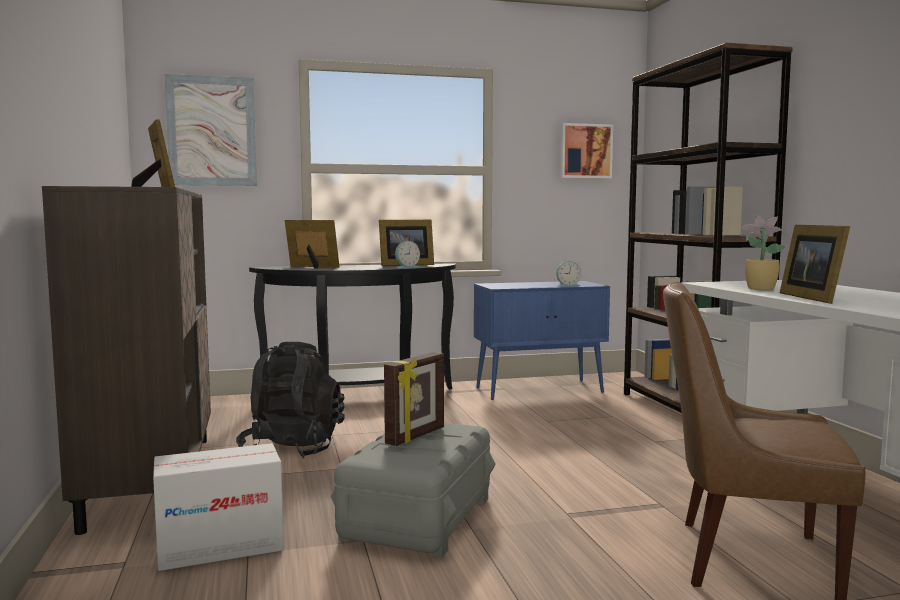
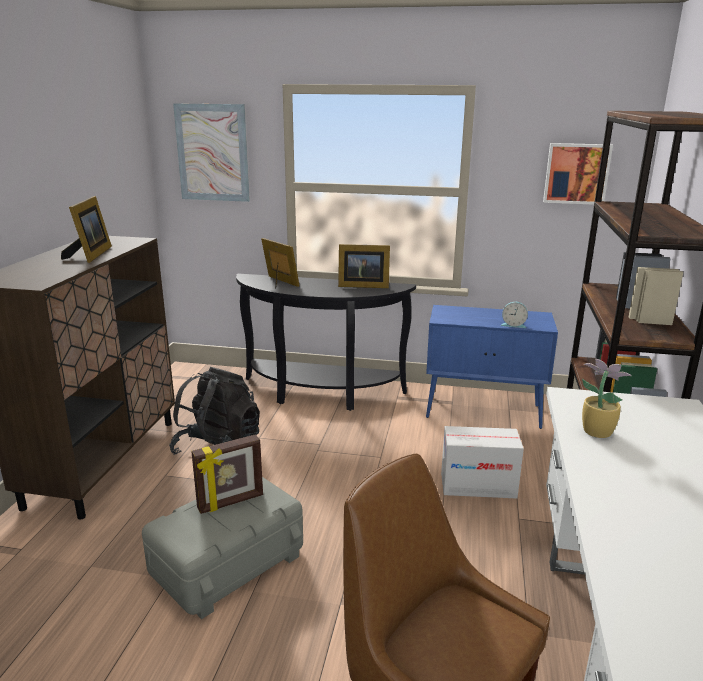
camera: 25 degrees right, 15 degrees up
cardboard box [153,443,284,571] -> cardboard box moved to [441,426,524,499]
alarm clock [395,241,420,268] -> none
picture frame [780,225,850,304] -> none

